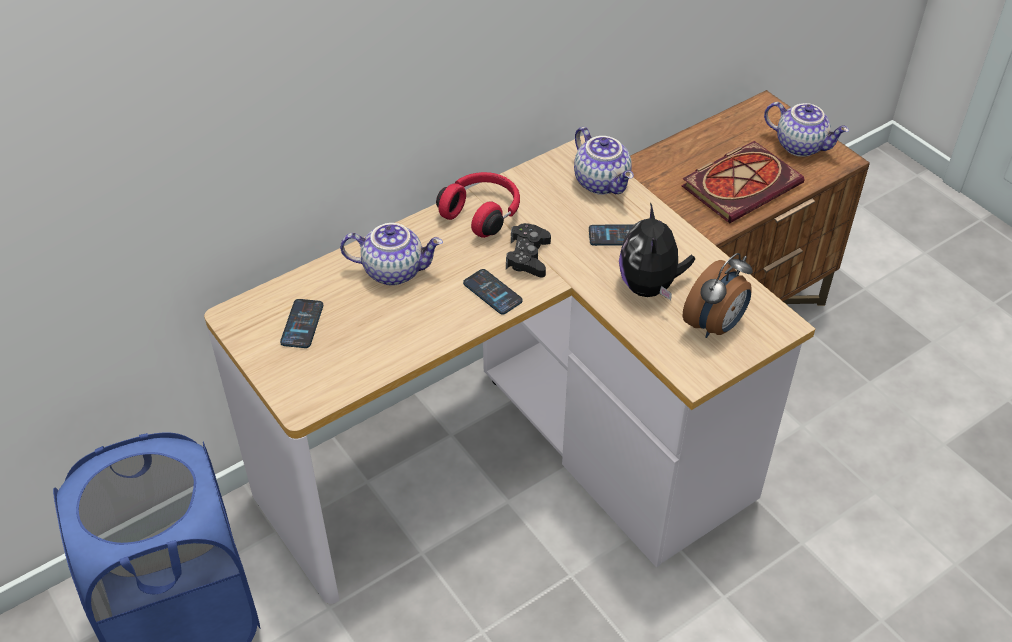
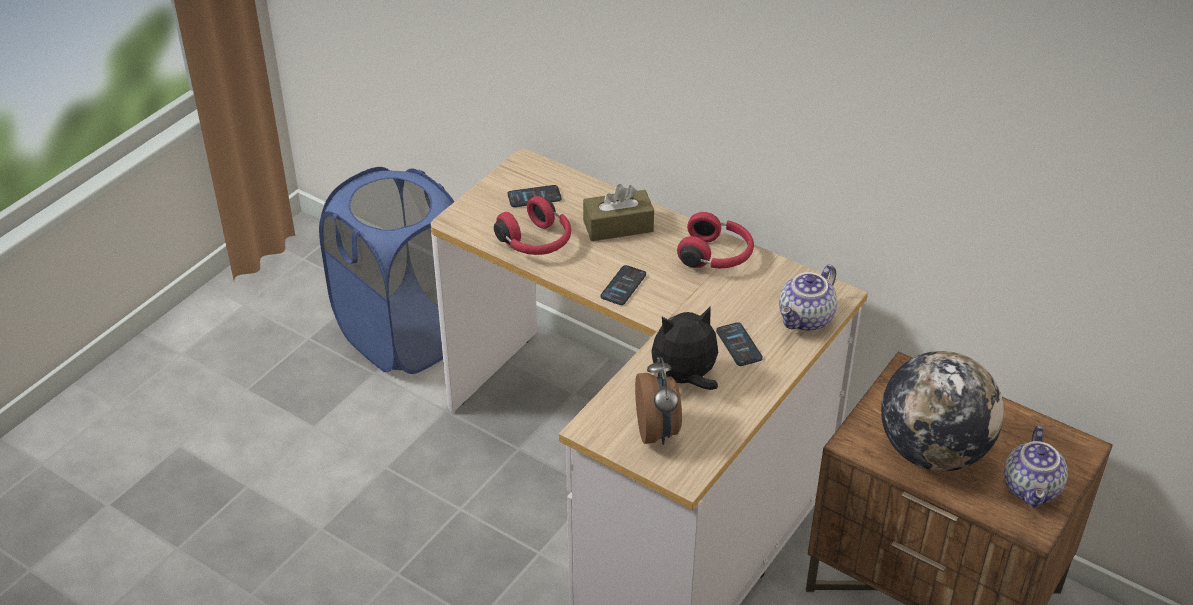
camera: 70 degrees right, 5 degrees down
teapot [340,223,443,286] -> brown tissue box [583,184,654,241]
black game controller [506,223,551,277] -> none
book [681,141,805,223] -> globe [881,351,1004,471]
alarm clock [683,253,753,338] -> alarm clock turned 120 degrees counterclockwise [635,357,682,445]
none -> red headphones [494,196,571,255]

